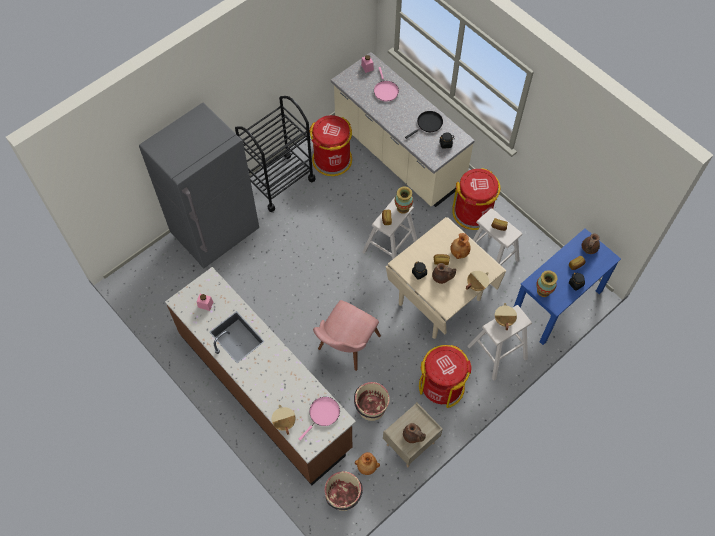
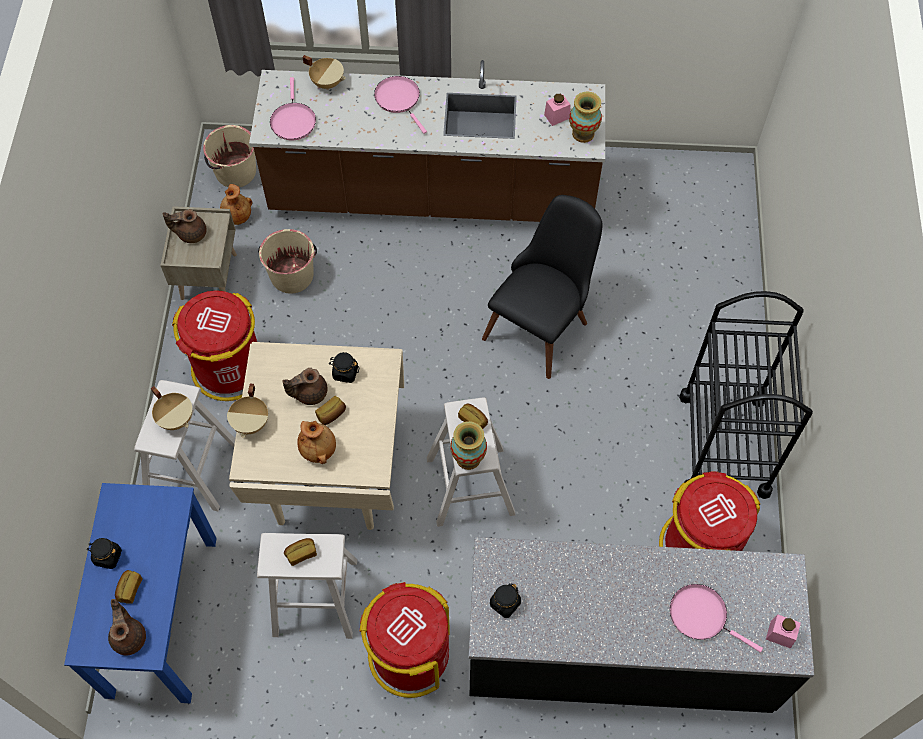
camera: 135 degrees right, 0 degrees up
grey fridge [139,102,259,268] -> none
pink chair [313,300,381,371] -> none
beige counter [331,52,475,207] -> black counter [468,537,814,713]
black frying pan [405,111,443,139] -> none
vase [536,270,557,297] -> vase moved to [569,92,602,143]
none -> pink frying pan [374,76,427,134]
none -> black chair [482,195,603,379]

